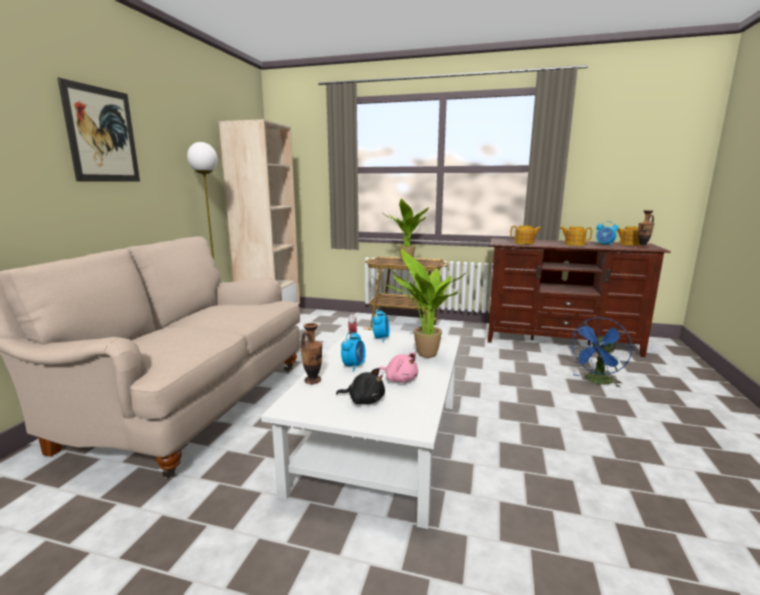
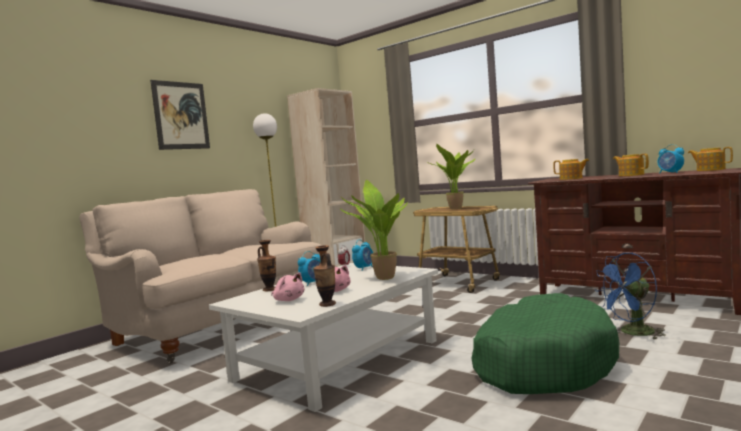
camera: 25 degrees right, 10 degrees down
black plush toy [336,368,385,404] -> pink plush toy [271,272,305,301]
vase [637,210,654,248] -> vase moved to [313,245,336,307]
none -> green dog bed [471,293,620,394]

